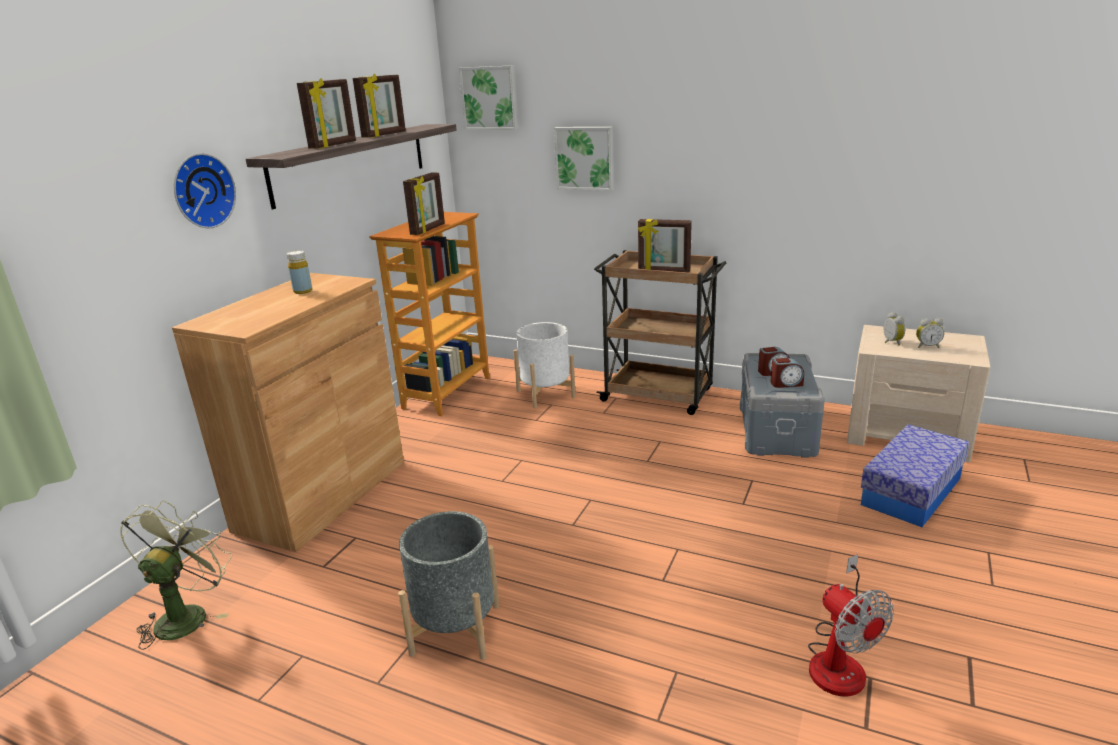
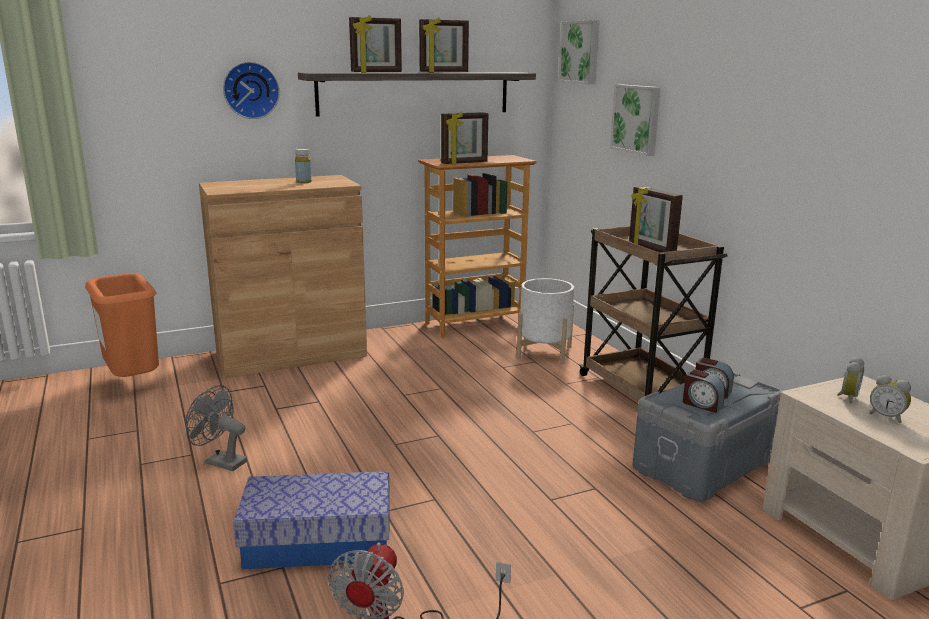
camera: 40 degrees right, 5 degrees down
green fan [120,501,232,650] -> orange trash can [85,273,159,377]
grey planter [398,511,499,660] -> grey fan [186,385,247,471]
storage box [861,424,970,527] -> storage box moved to [233,471,390,569]

